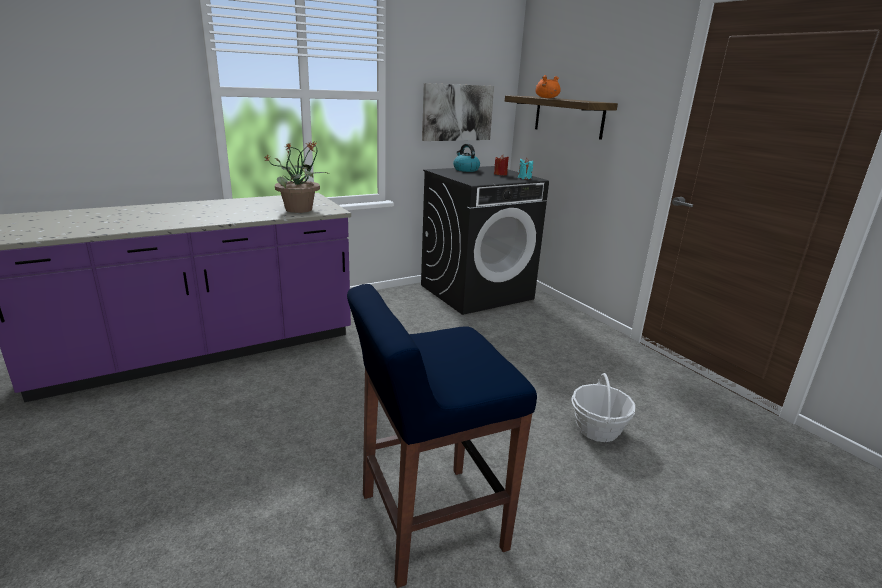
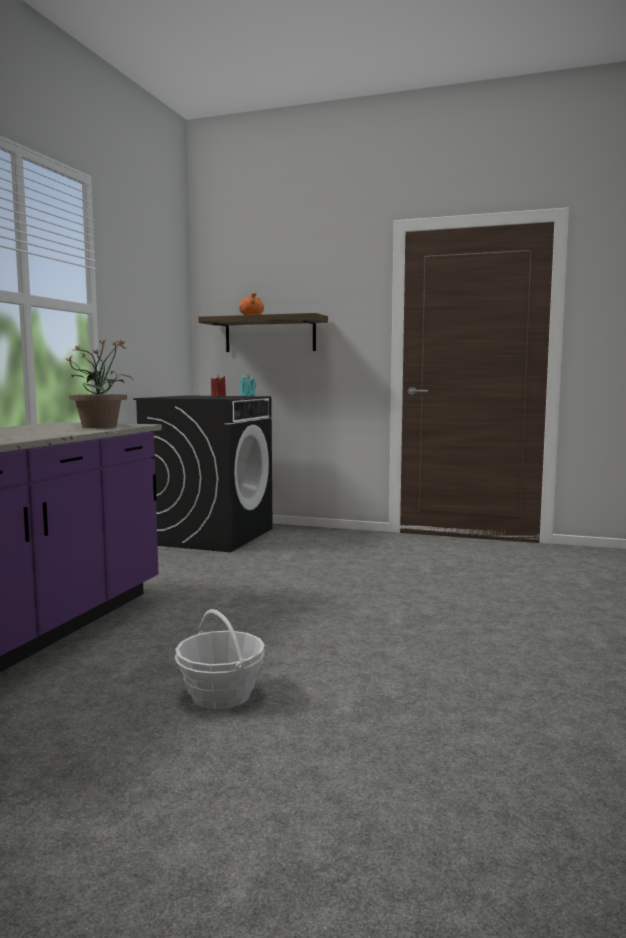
camera: 40 degrees left, 15 degrees down
blue stool [347,284,537,588] -> none
picture [422,83,494,141] -> none
kettle [453,144,480,172] -> none
basket [571,373,635,442] -> basket moved to [175,609,265,709]

